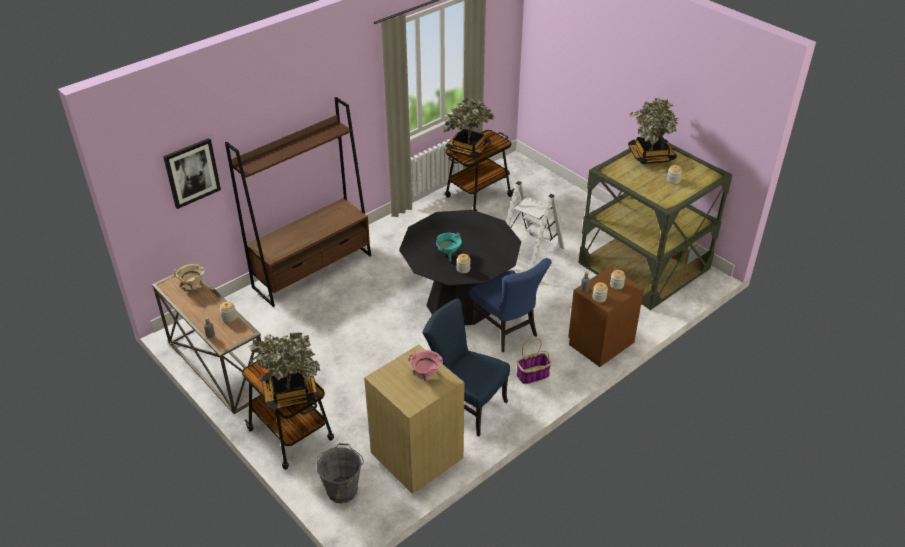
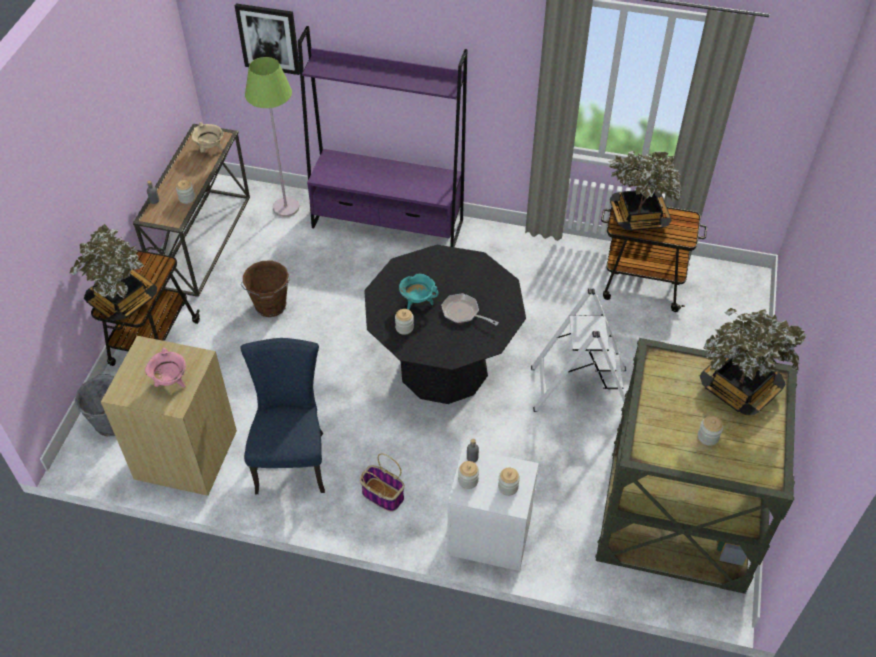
camera: 55 degrees right, 10 degrees up
brown bookcase [225,97,371,307] -> purple bookcase [298,26,467,247]
blue chair [469,258,552,352] -> none
brown nightstand [568,267,644,367] -> white nightstand [447,448,539,571]
none -> brown bucket [240,260,290,317]
none -> green floor lamp [245,57,299,217]
none -> frying pan [441,293,499,326]

